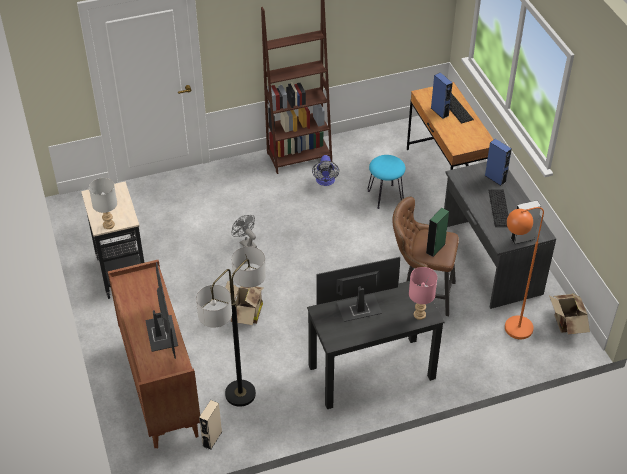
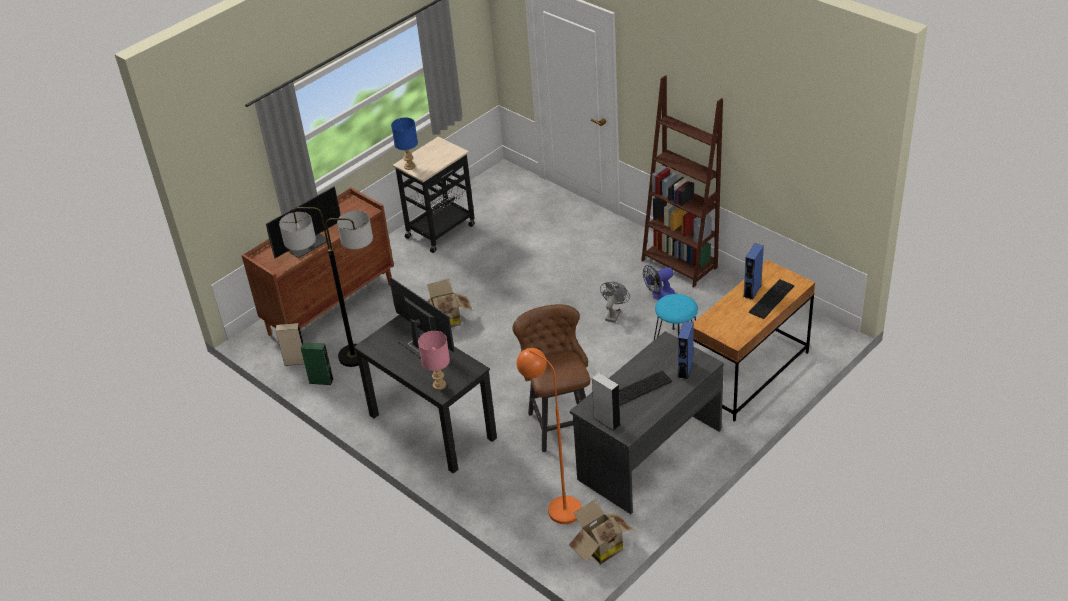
camera: 65 degrees right, 5 degrees down
grey table lamp [89,178,117,229] -> blue table lamp [391,117,418,170]
grey fan [232,215,257,248] -> grey fan moved to [600,282,630,323]
green speaker [426,208,449,257] -> green speaker moved to [301,342,334,385]

